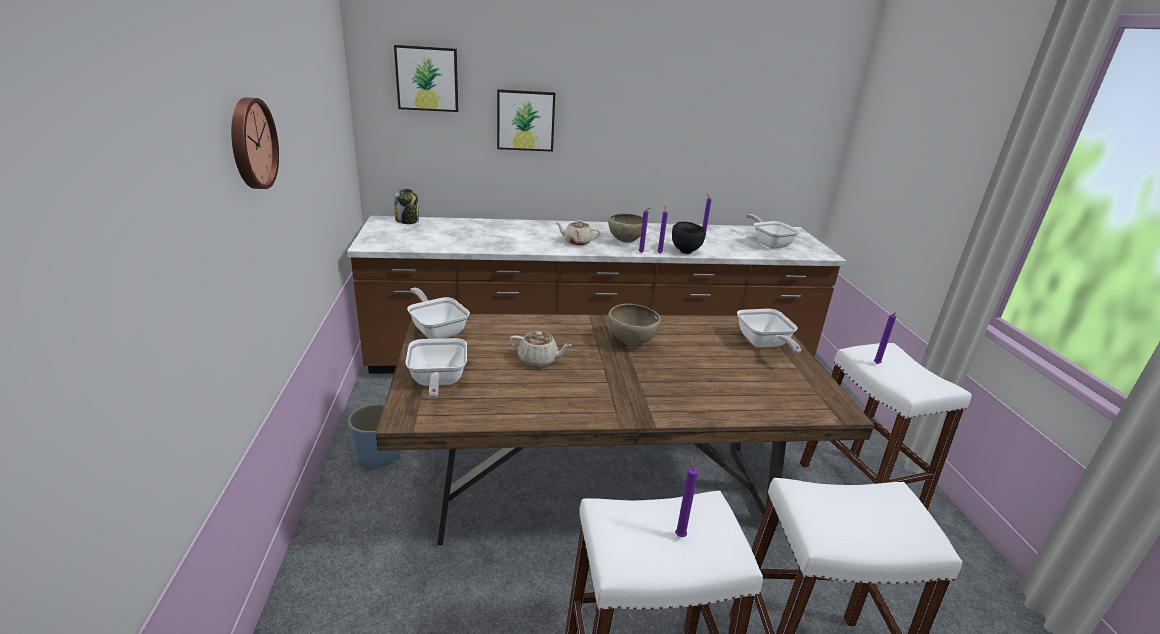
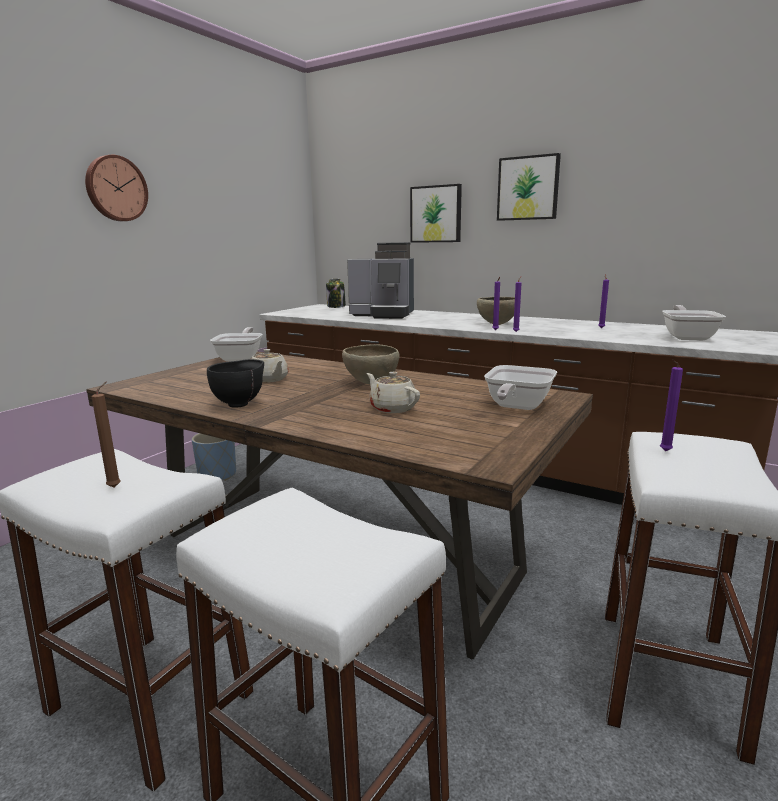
camera: 40 degrees right, 10 degrees down
picture [394,45,458,112] -> picture moved to [497,153,561,221]
frying pan [405,338,467,398] -> none
beige teapot [555,220,600,245] -> beige teapot moved to [366,372,420,413]
black bowl [672,222,706,254] -> black bowl moved to [207,359,264,408]
purple candle [675,456,698,537] -> brown candle [91,381,121,488]
none -> coffee machine [347,242,414,319]

